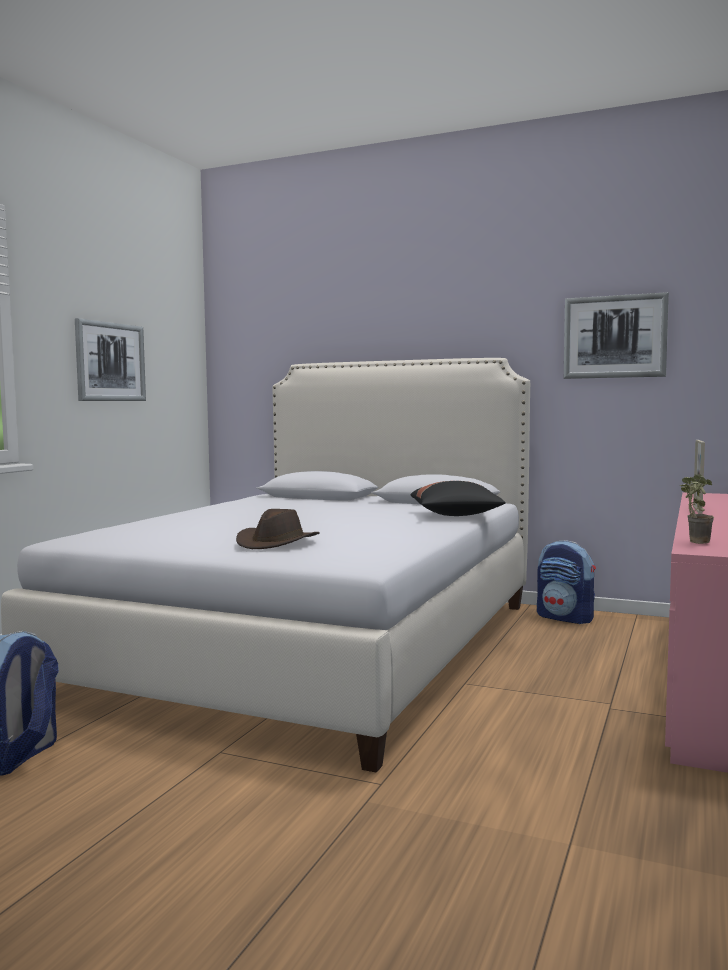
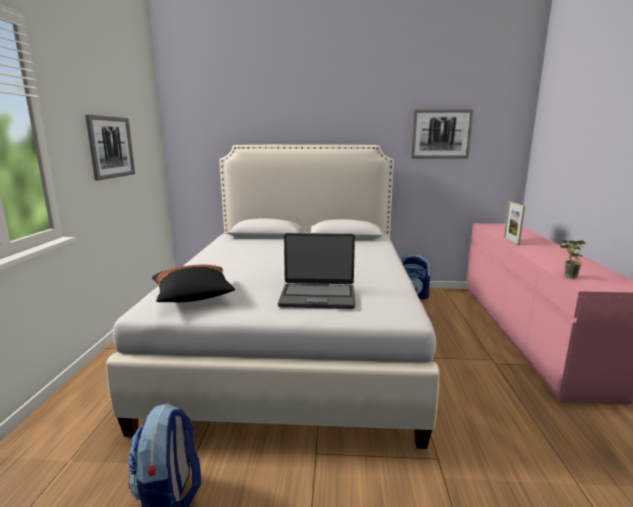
camera: 20 degrees left, 10 degrees up
brown hat [236,509,320,549] -> laptop [278,233,355,309]
black pillow [410,481,505,516] -> black pillow moved to [152,264,235,302]

